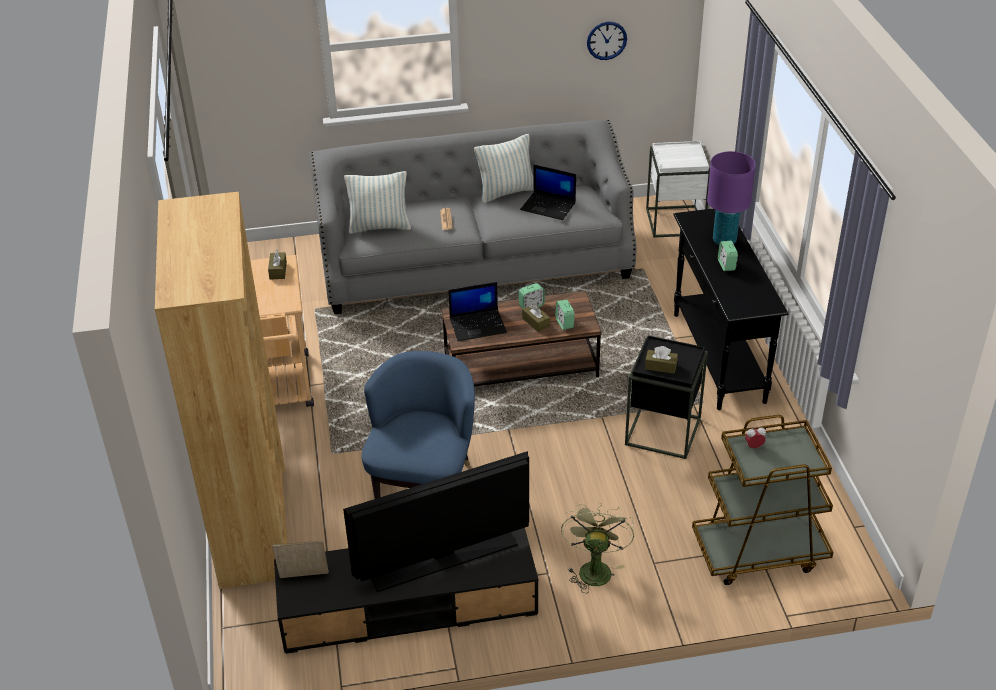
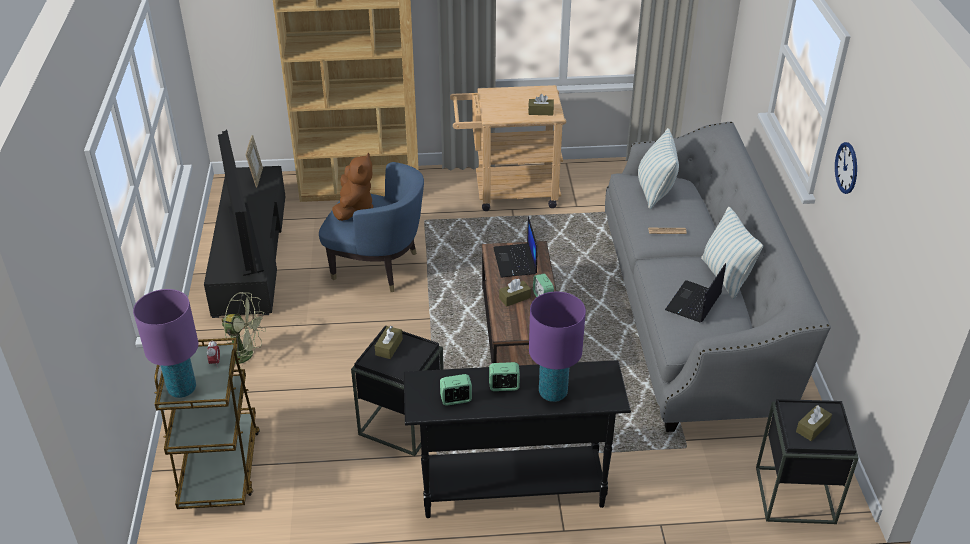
camera: 95 degrees right, 0 degrees up
alarm clock [555,299,575,330] -> alarm clock moved to [440,374,472,406]
wall clock [587,22,627,60] -> wall clock moved to [835,142,857,194]
white side table [646,141,710,238] -> black side table [756,399,859,524]
none -> purple table lamp [133,289,199,398]
none -> brown plush toy [332,153,373,221]
none -> brown tissue box [796,405,832,441]

